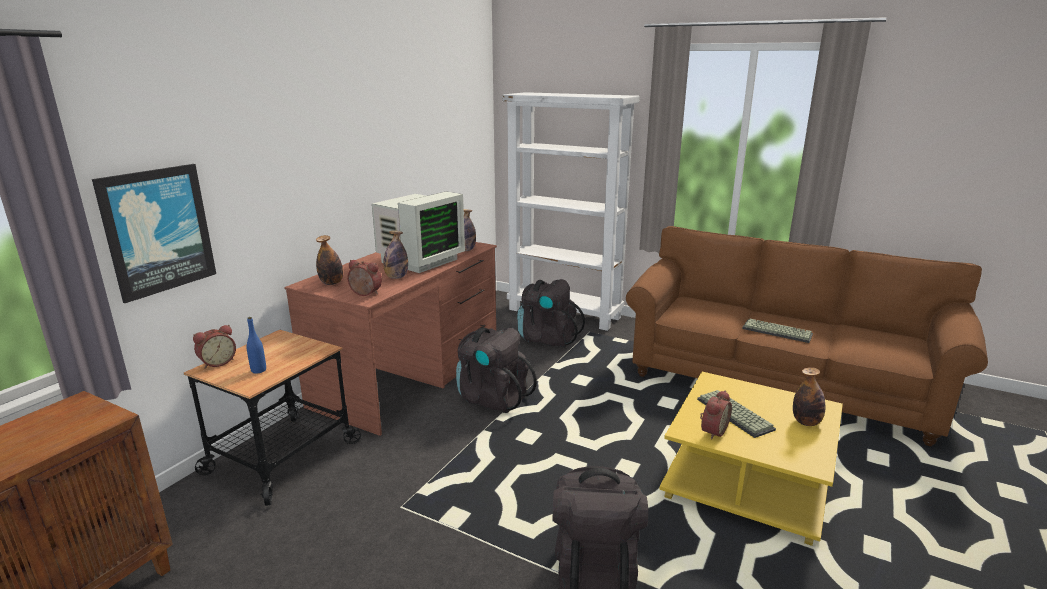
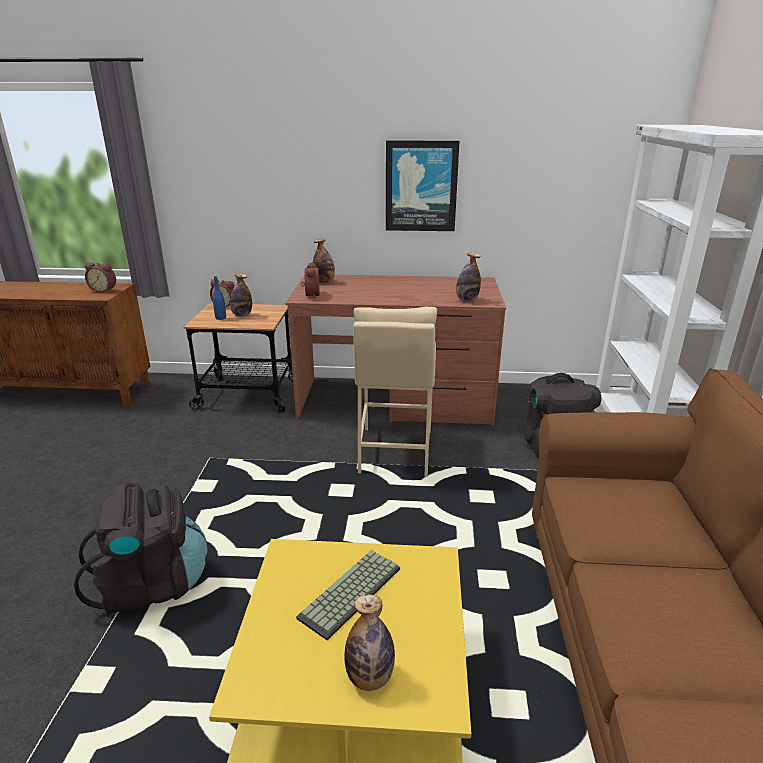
camera: 65 degrees right, 5 degrees up
picture [92,164,216,303] -> picture moved to [386,140,460,231]
monitor [372,191,465,273] -> none
bottle [383,231,408,279] -> bottle moved to [230,273,252,317]
black backpack [456,327,537,413] -> beige stool [353,307,437,477]
alarm clock [700,390,732,440] -> alarm clock moved to [85,262,116,293]
keyboard [742,318,813,343] -> none

